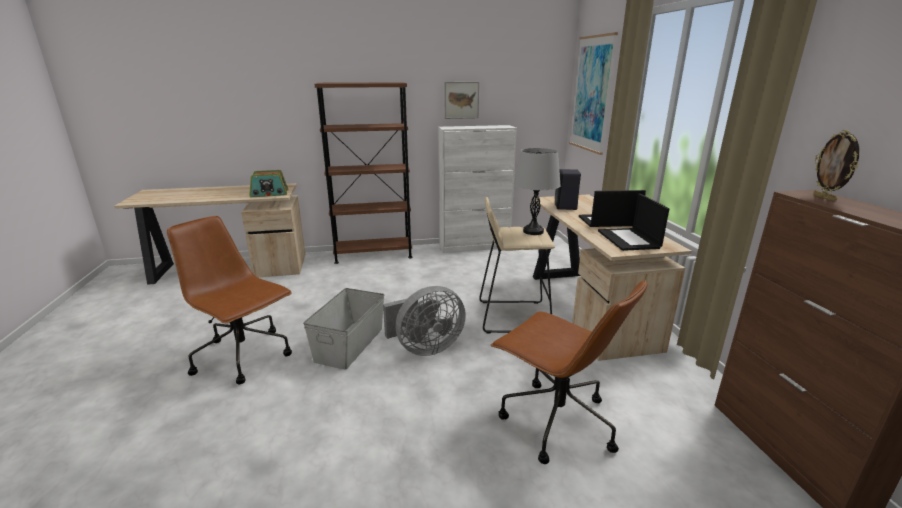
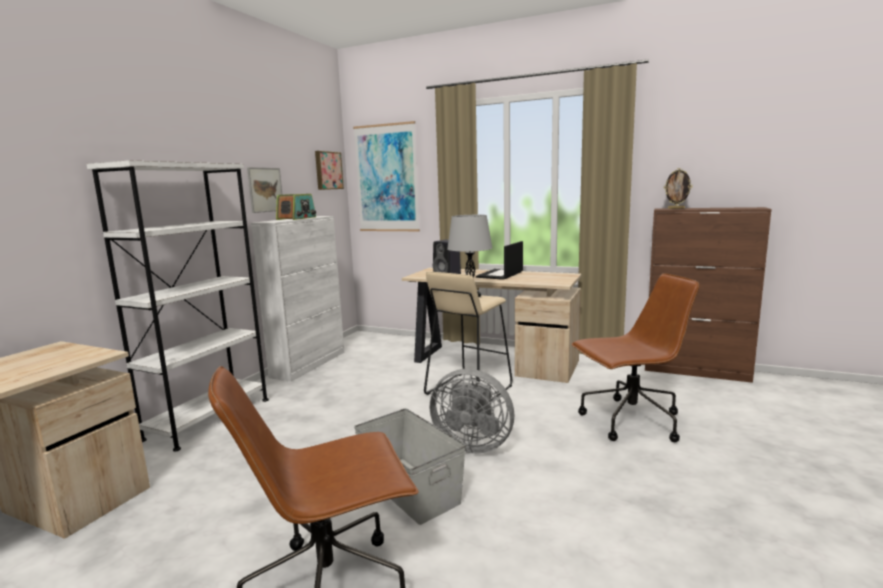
camera: 55 degrees left, 10 degrees down
radio [249,170,288,197] -> radio moved to [276,194,316,220]
brown bookcase [314,82,412,264] -> white bookcase [87,160,269,451]
grey fan [383,286,466,356] -> grey fan turned 105 degrees clockwise [429,369,515,454]
laptop [598,193,669,251] -> none
none -> picture [315,151,344,190]

